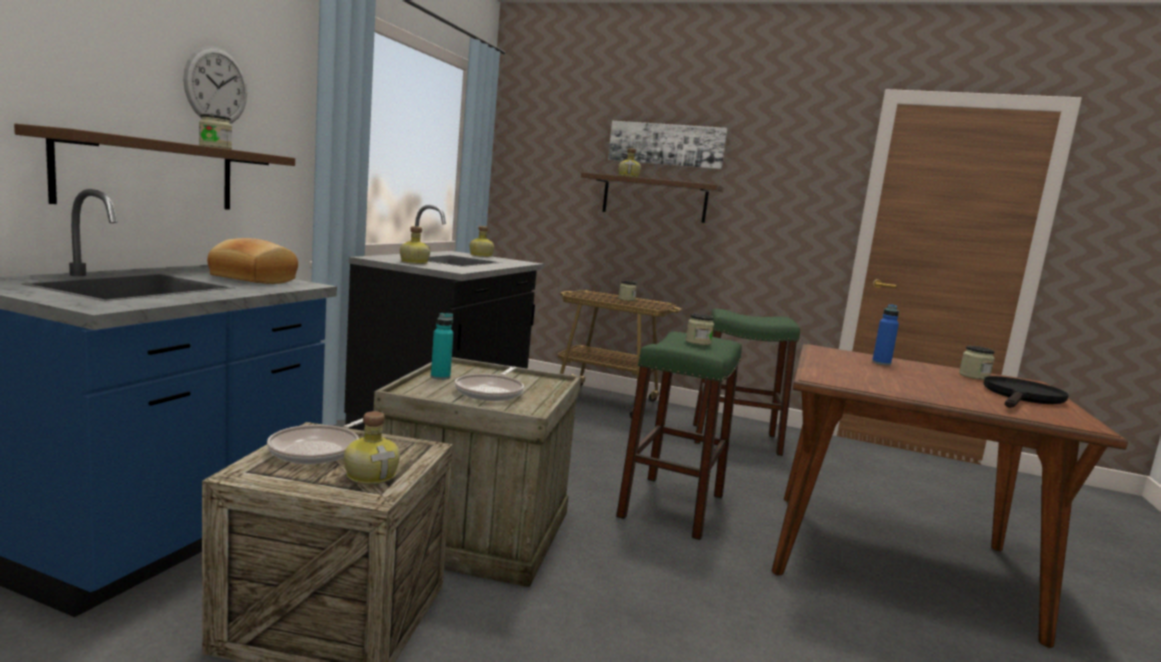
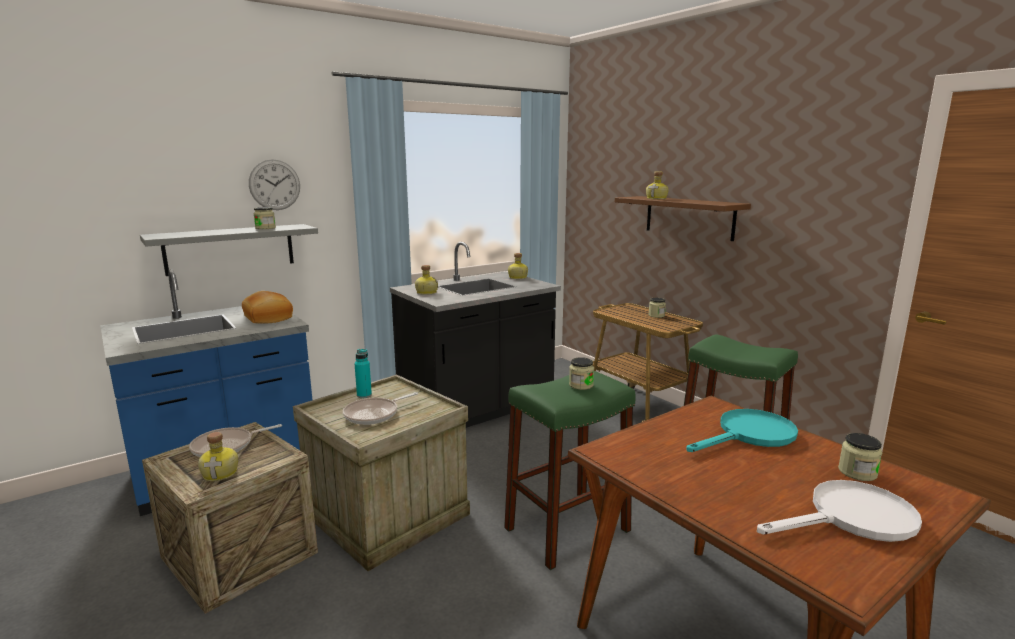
camera: 35 degrees right, 5 degrees up
brown shelf [14,124,295,210] -> grey shelf [140,224,318,276]
picture [608,121,728,169] -> none
blue bottle [872,304,899,366] -> turquoise frying pan [686,409,798,452]
black frying pan [984,376,1069,408] -> white frying pan [757,480,922,542]

